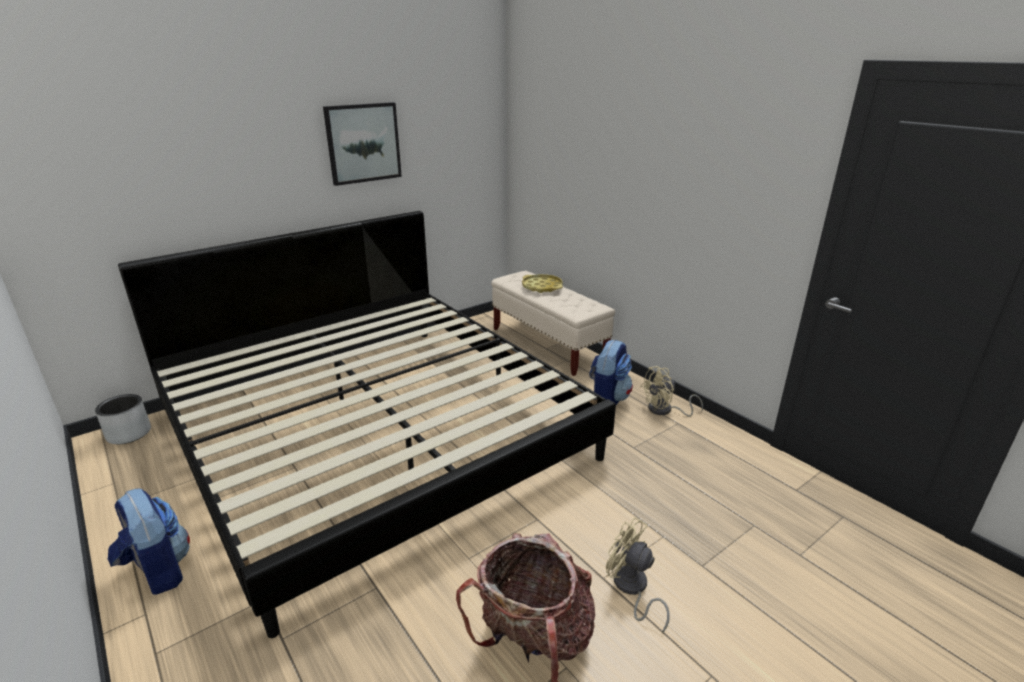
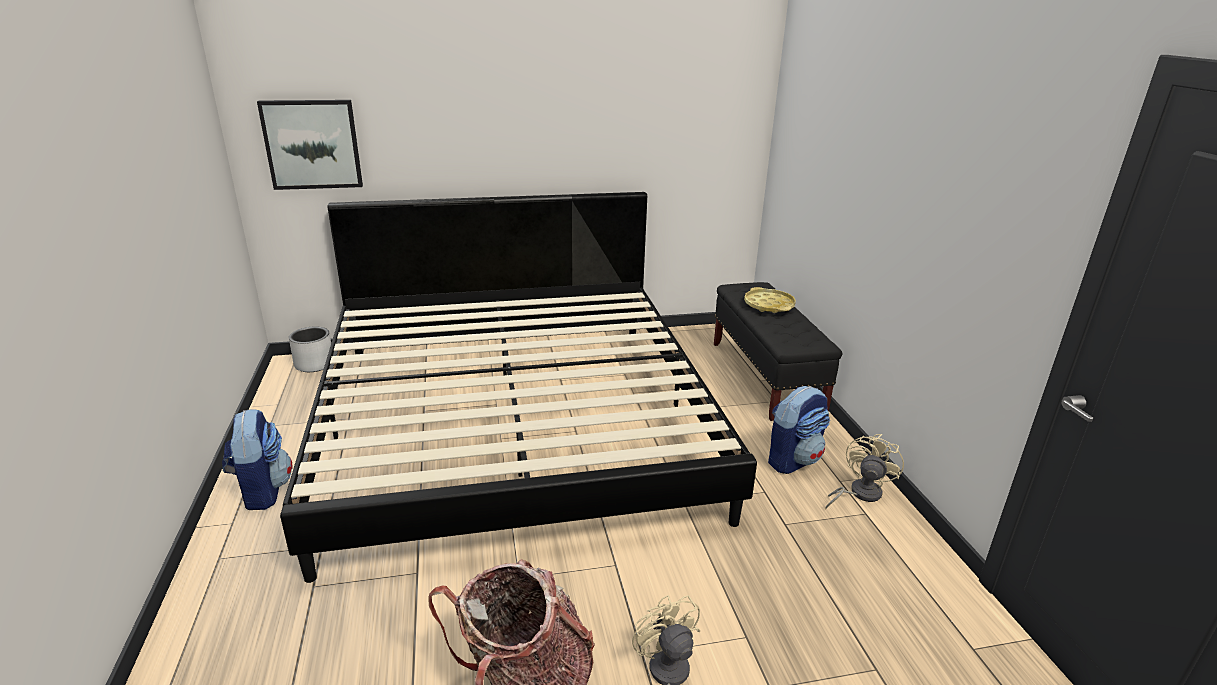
camera: 25 degrees right, 0 degrees up
picture [323,102,402,186] -> picture moved to [257,100,363,190]
beige bench [491,271,615,376] -> black bench [714,282,842,421]
beige fan [640,366,703,417] -> beige fan turned 120 degrees clockwise [825,434,904,509]

